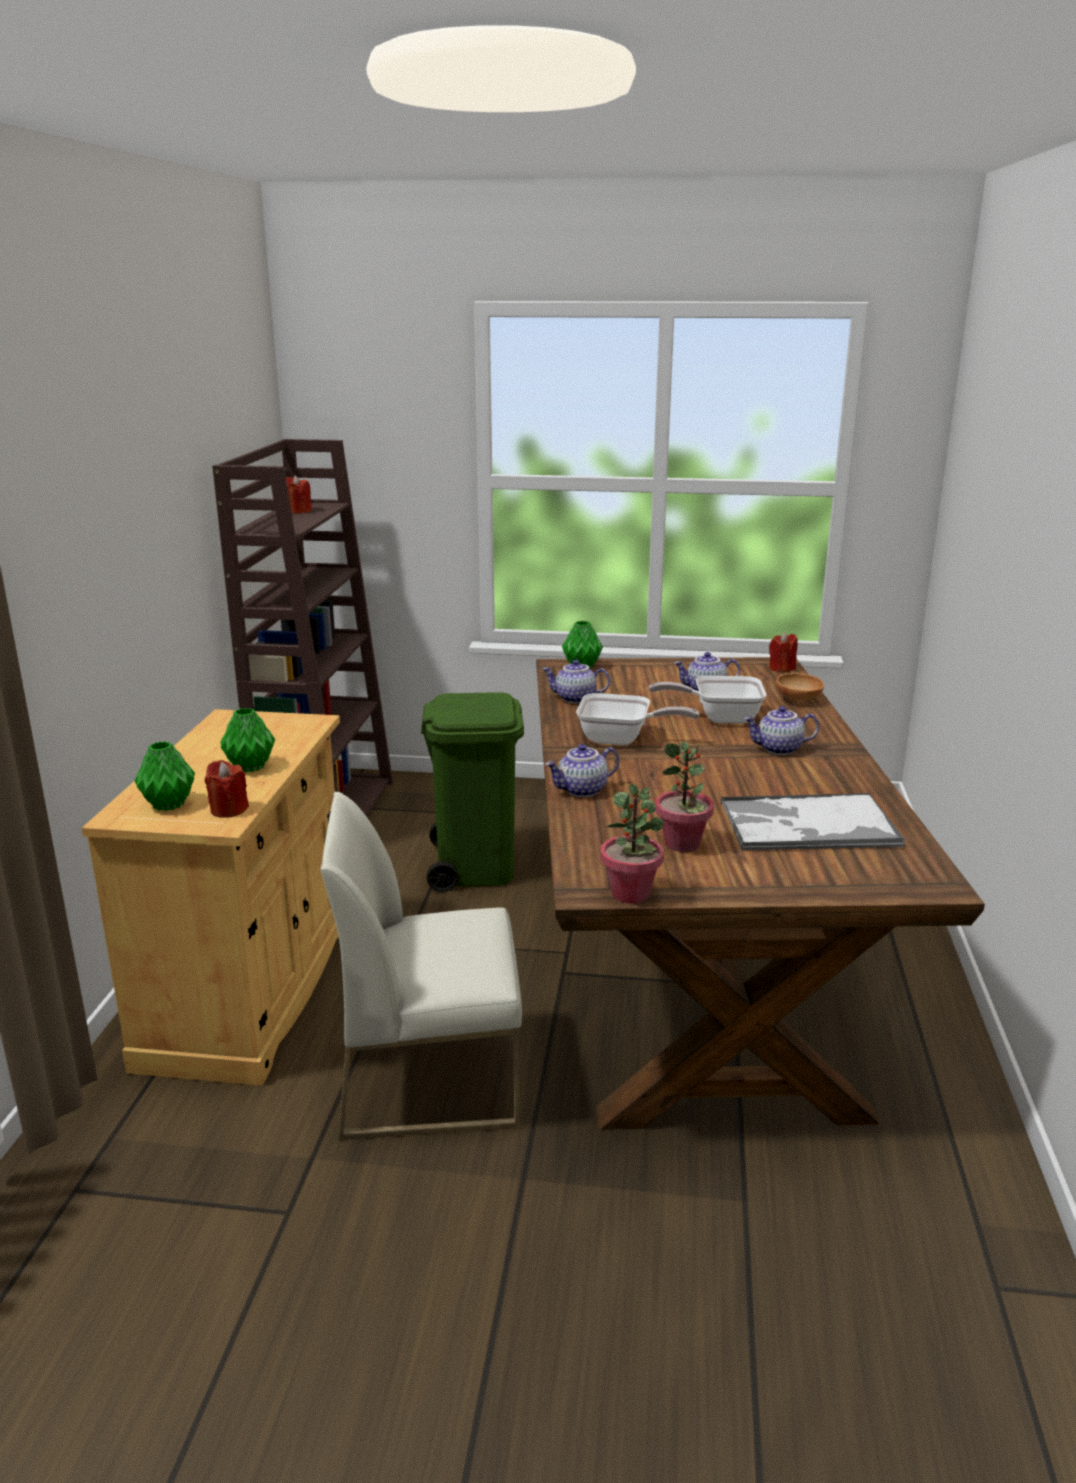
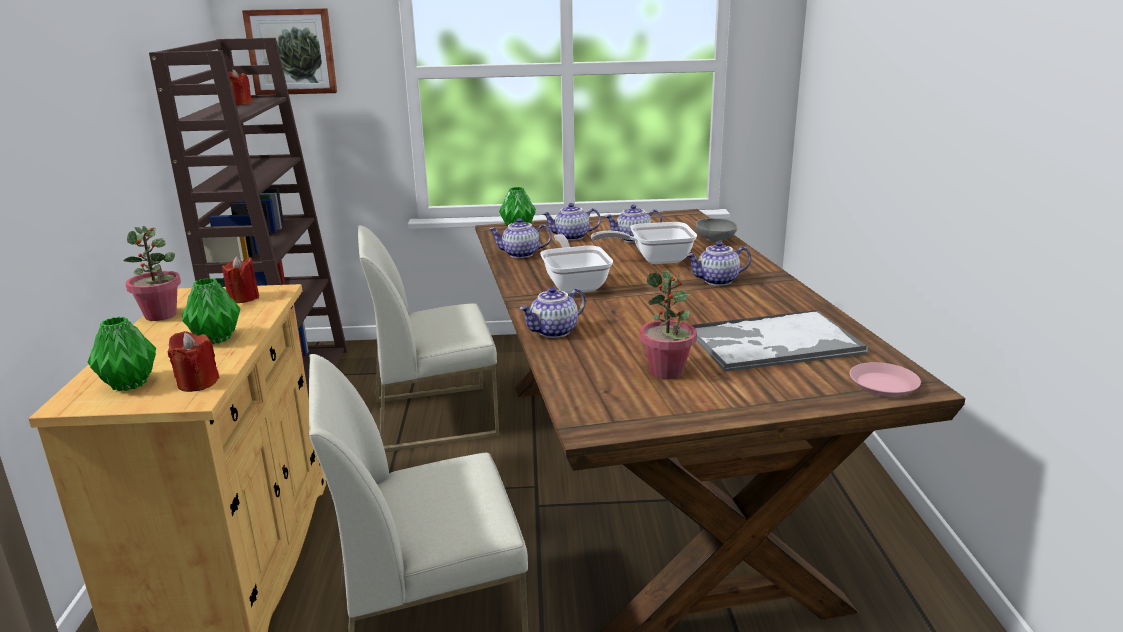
camera: 10 degrees left, 0 degrees up
green trash can [421,692,524,892] -> white chair [358,225,499,452]
frying pan [576,693,699,745] -> frying pan turned 105 degrees counterclockwise [540,234,613,294]
potted plant [601,784,664,904] -> potted plant moved to [123,226,181,321]
red candle [769,632,798,672] -> red candle moved to [222,256,259,303]
brown bowl [776,673,824,702] -> grey bowl [696,218,737,242]
none -> picture [242,8,337,95]
none -> teapot [542,203,601,241]
none -> pink plate [850,362,921,397]

